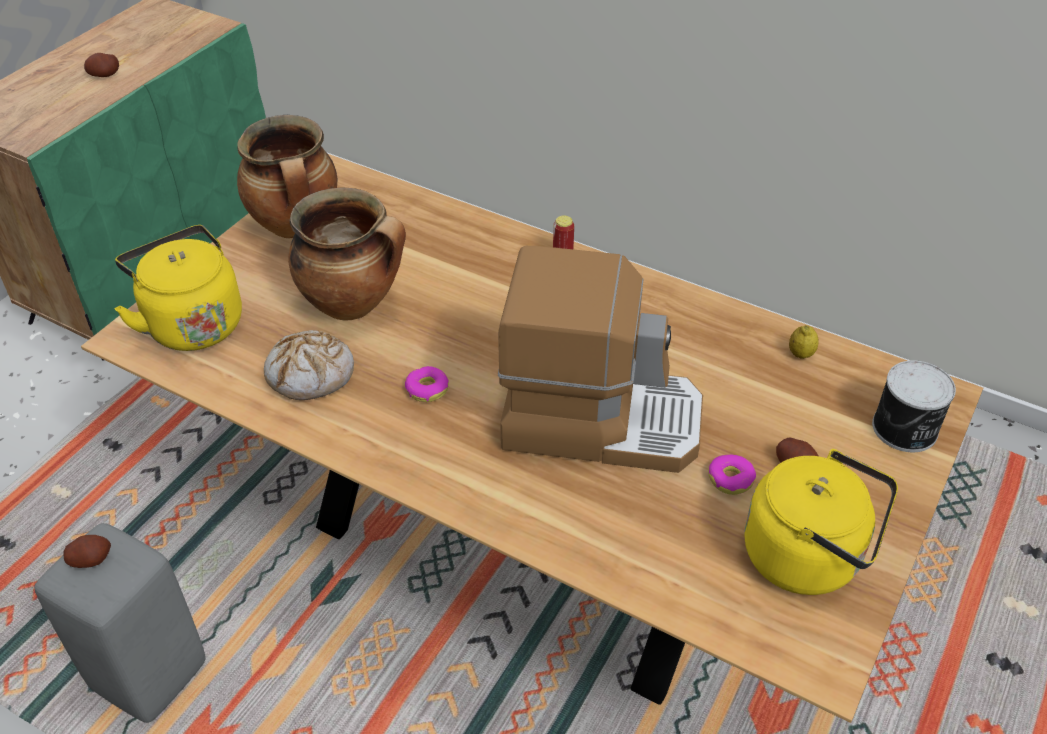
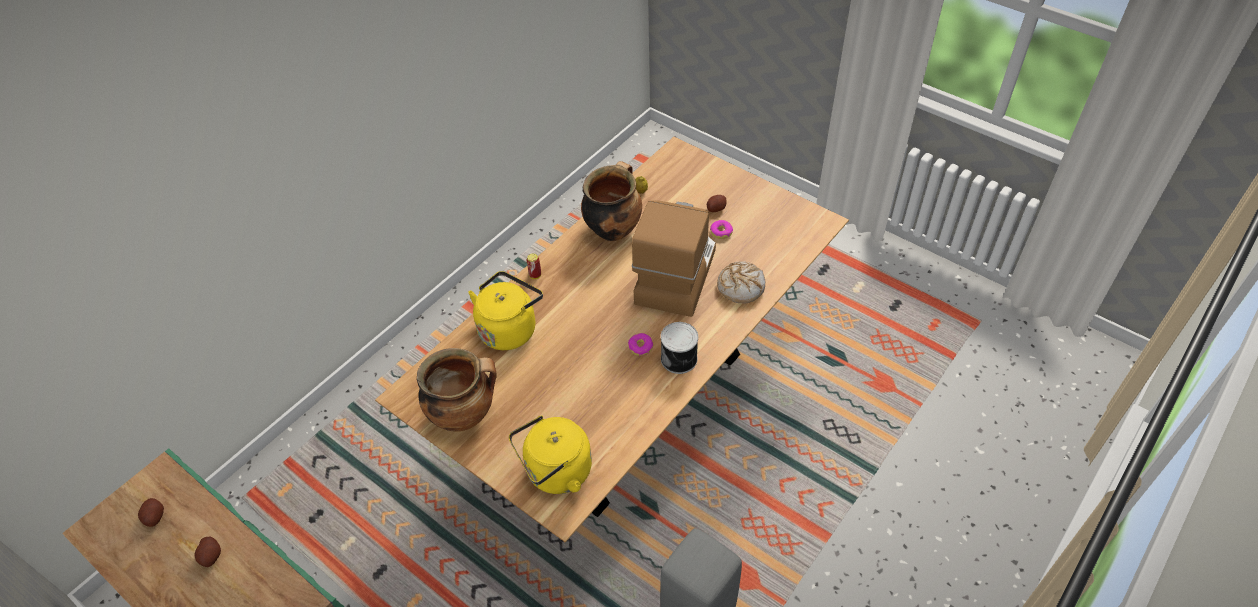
camera: 80 degrees left, 5 degrees up
potato [63,535,111,568] -> potato moved to [138,498,164,527]
bread [264,330,354,400] -> bread moved to [717,261,765,304]
cooking pot [288,188,406,321] -> cooking pot moved to [581,161,642,241]
yellow kettle [744,449,898,595] -> yellow kettle moved to [468,271,543,350]
can [872,360,956,452] -> can moved to [661,322,698,374]

